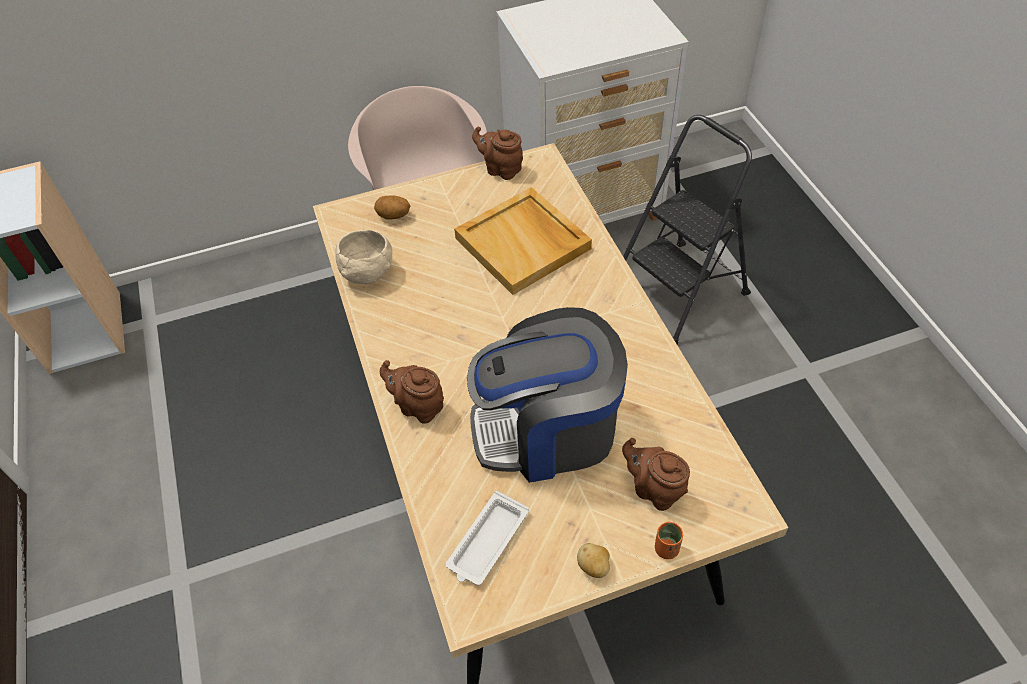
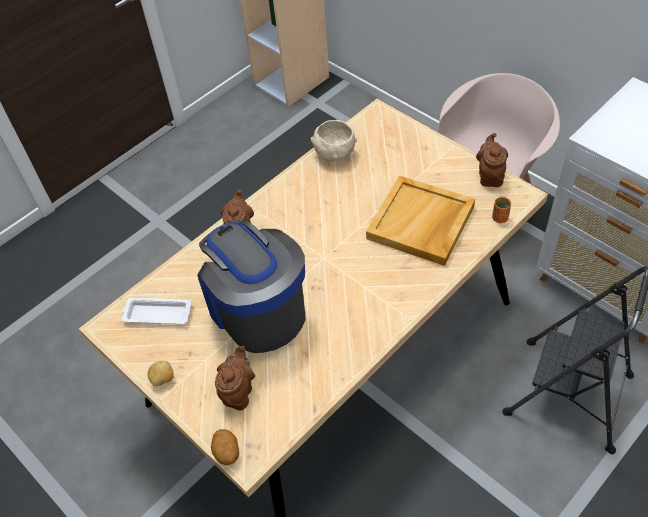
camera: 65 degrees right, 0 degrees up
potato [374,195,411,220] -> potato moved to [211,429,239,466]
orange cup [655,522,683,559] -> orange cup moved to [492,197,511,223]

